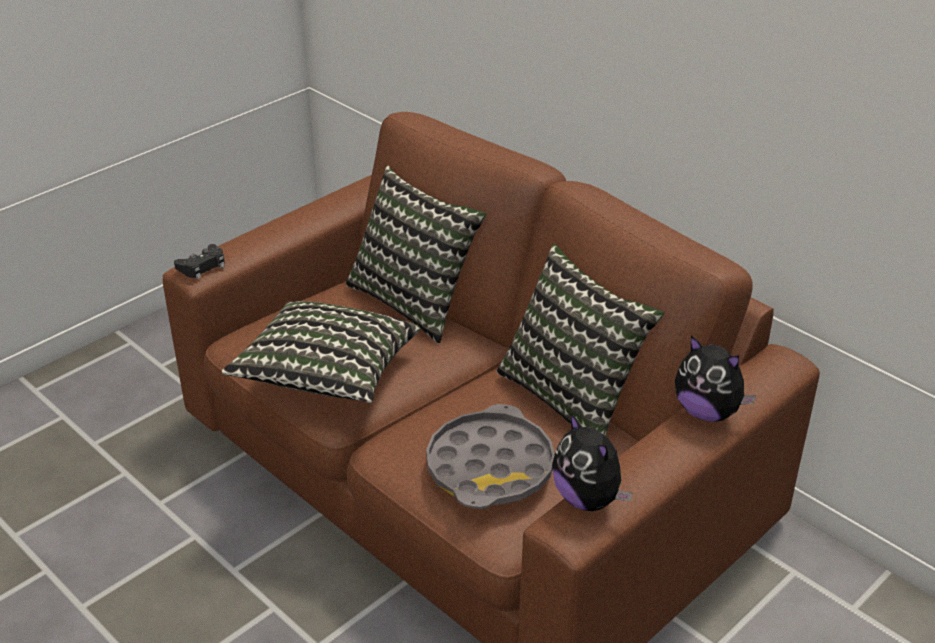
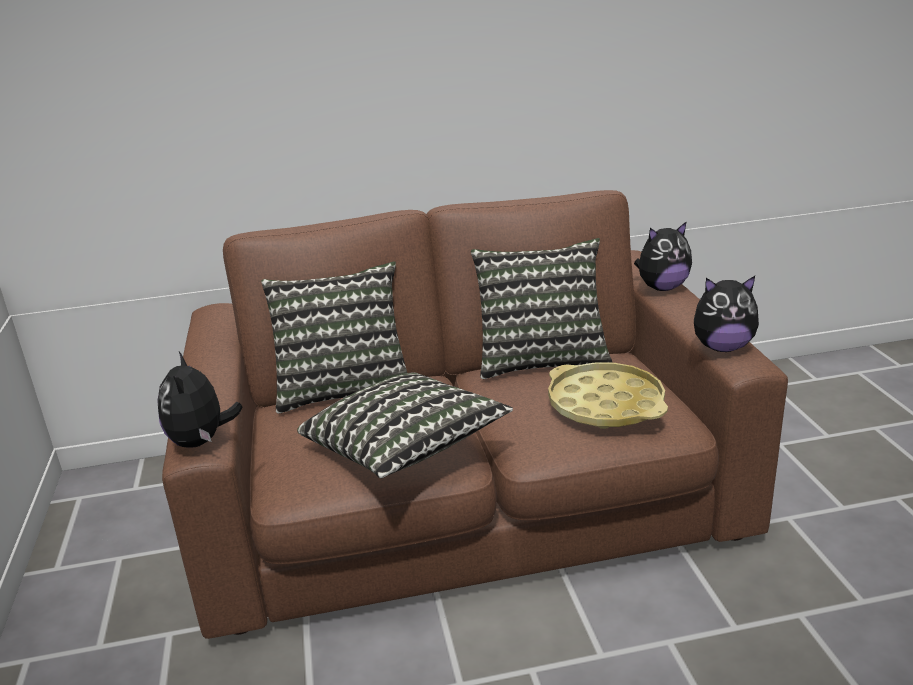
camera: 55 degrees left, 10 degrees down
black game controller [174,244,225,279] -> plush toy [157,352,243,447]
grey tray [426,404,555,509] -> yellow tray [548,362,668,429]

